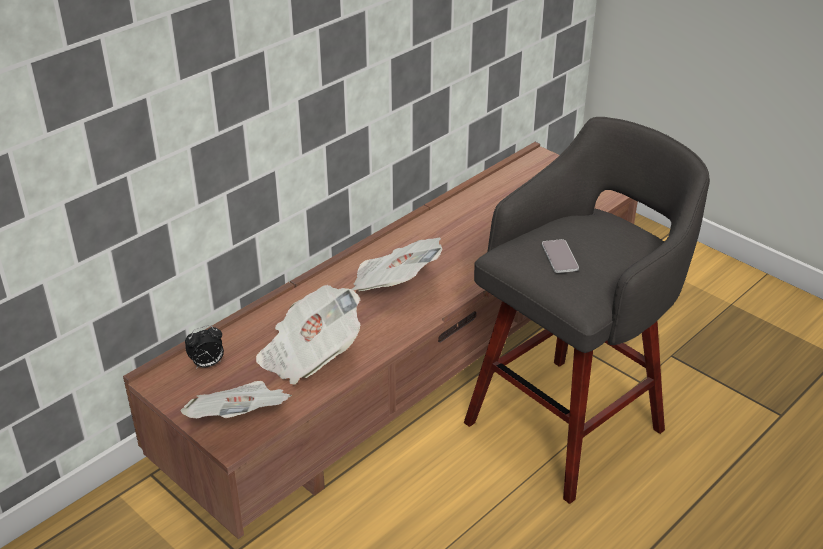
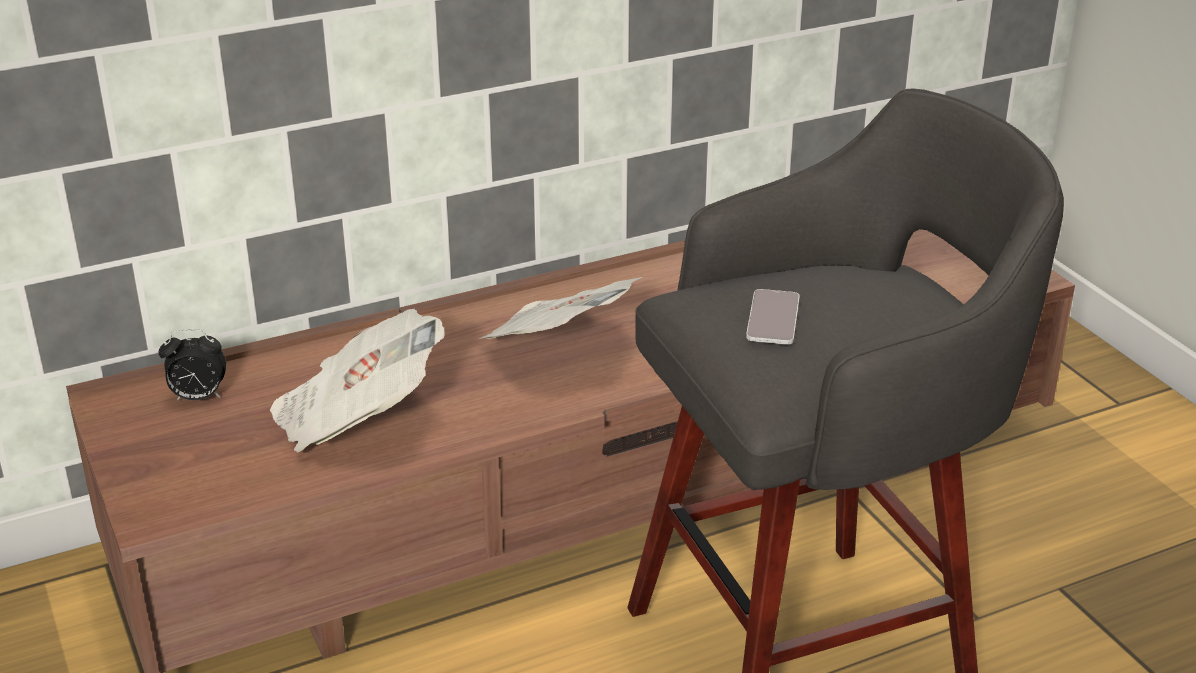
camera: 20 degrees right, 5 degrees down
newspaper [180,381,292,418] -> none

